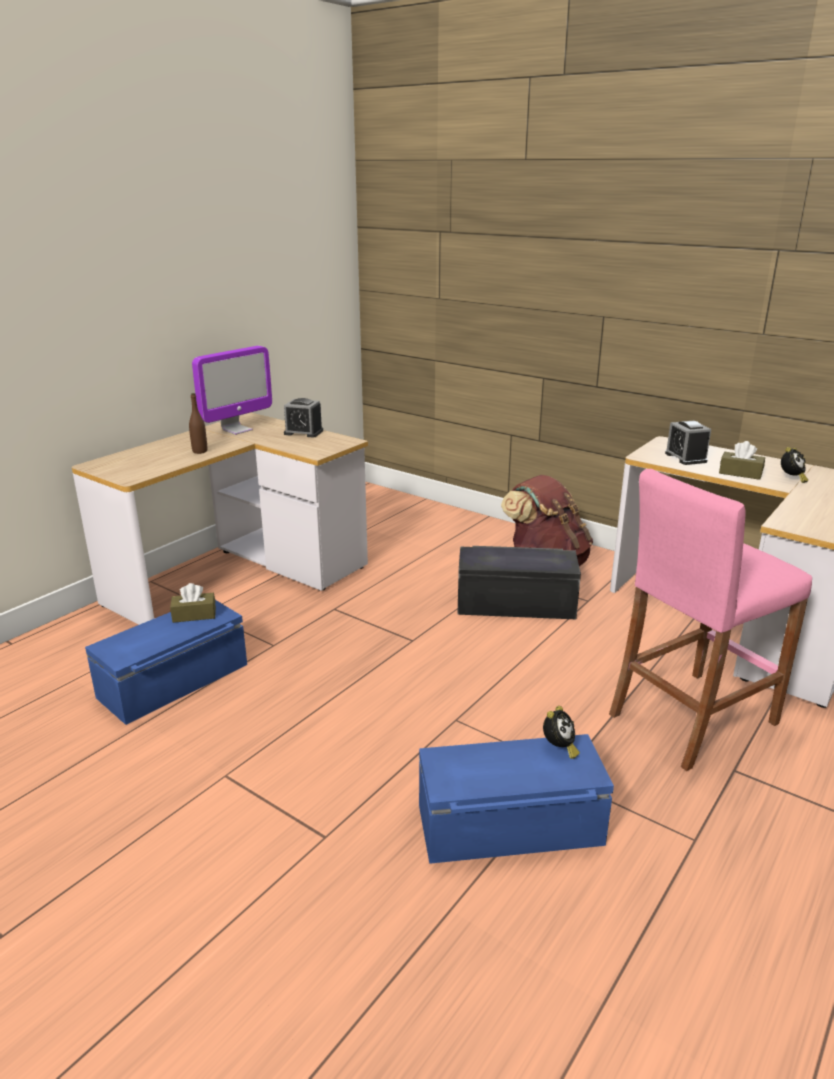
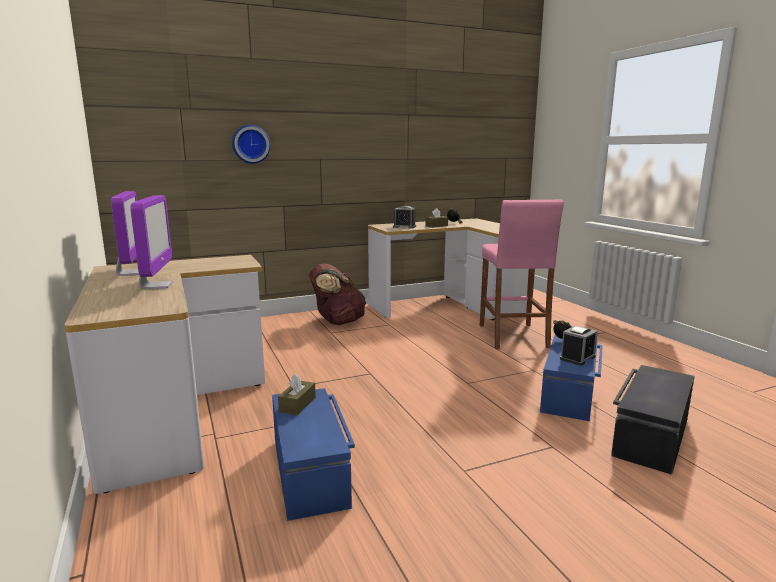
camera: 60 degrees left, 10 degrees down
brown bottle [189,393,207,454] -> monitor [130,195,173,289]
alarm clock [284,398,323,438] -> alarm clock moved to [560,325,598,366]
black storage box [457,546,581,619] -> black storage box moved to [611,365,694,475]
none -> wall clock [232,125,270,164]

